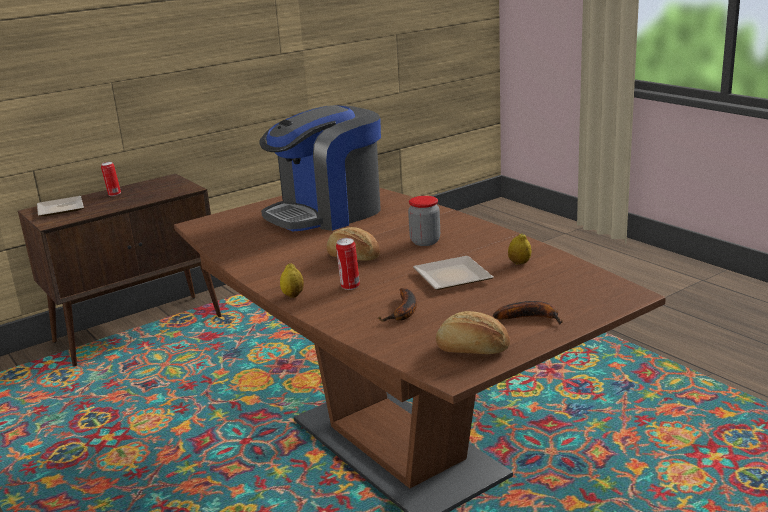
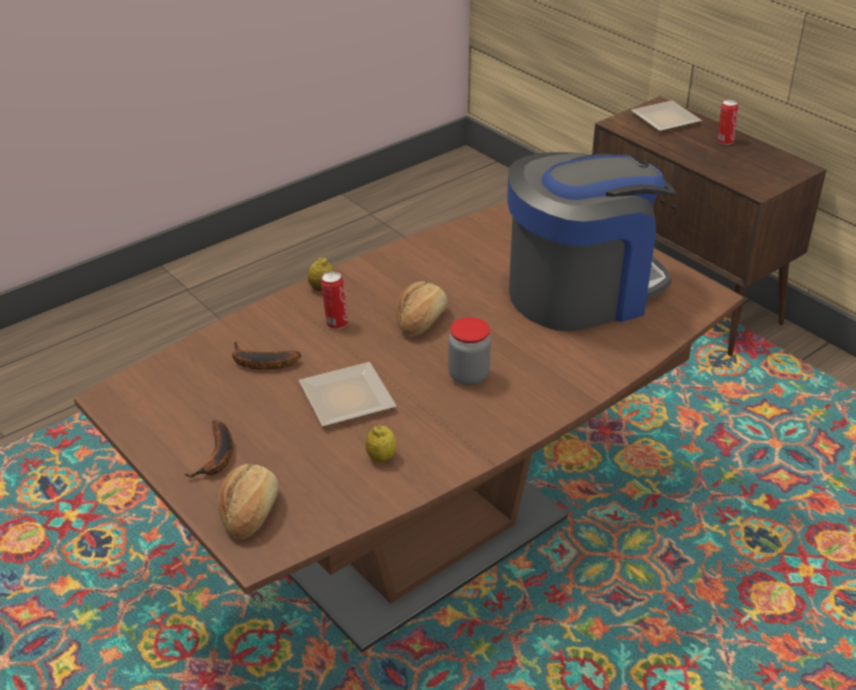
camera: 85 degrees right, 15 degrees up
coffee machine [259,105,381,231] -> coffee machine turned 105 degrees clockwise [507,152,676,331]
bread [436,311,510,354] -> bread moved to [218,464,279,539]

